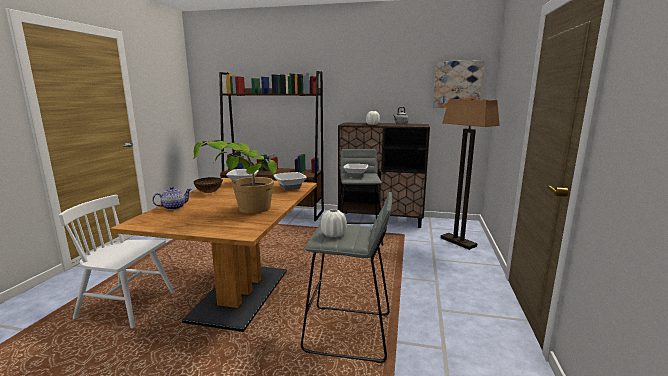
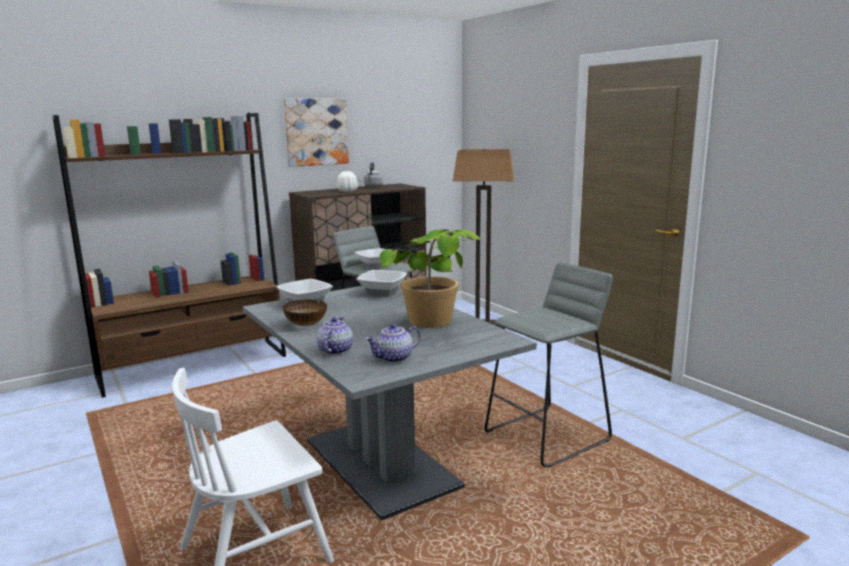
camera: 45 degrees left, 0 degrees up
brown dining table [110,178,317,332] -> grey dining table [243,285,537,520]
white vase [321,209,347,237] -> none
picture [433,60,484,108] -> picture moved to [284,99,349,167]
none -> teapot [366,324,421,363]

